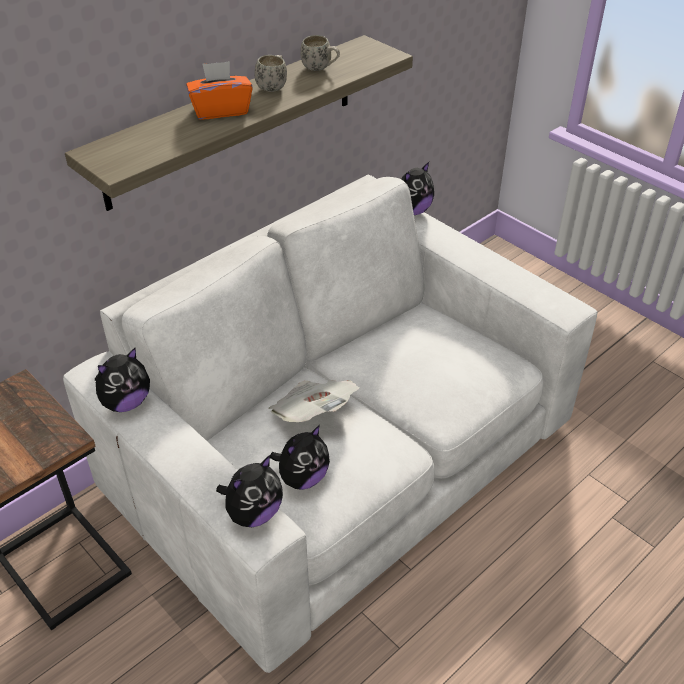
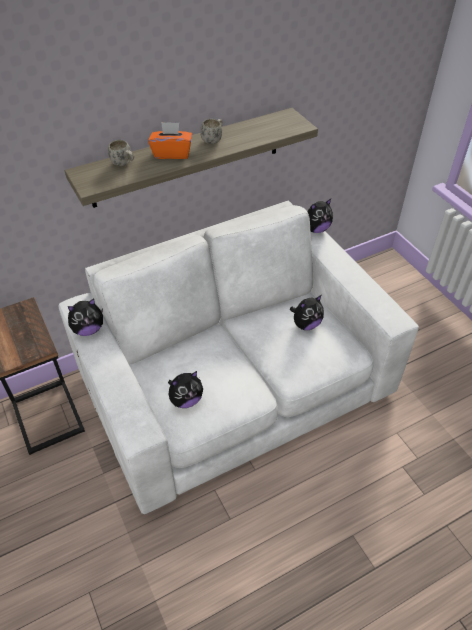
camera: 15 degrees right, 5 degrees up
plush toy [216,455,283,527] -> plush toy moved to [290,295,324,330]
newspaper [268,380,360,422] -> none
white mug [300,35,340,71] -> white mug moved to [108,140,134,166]

